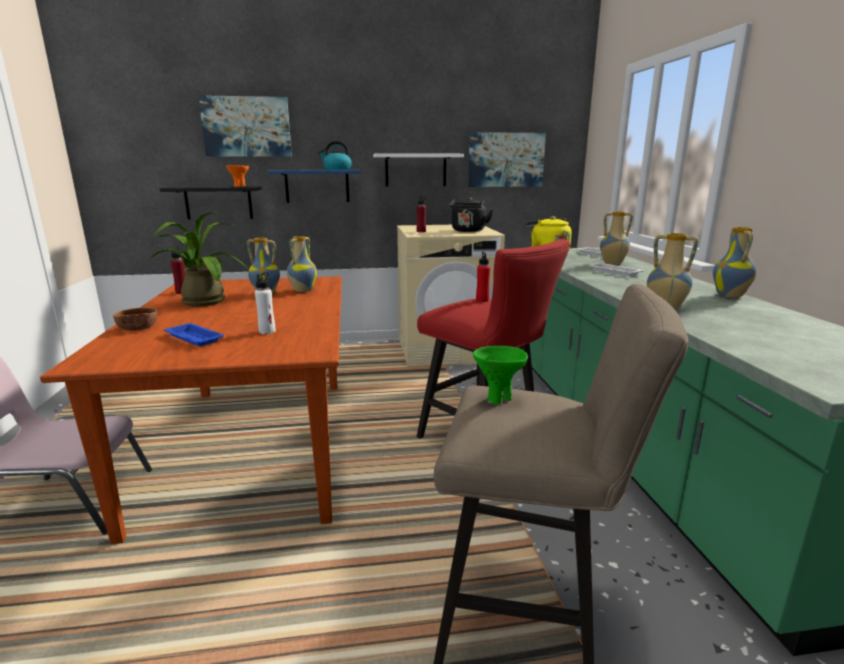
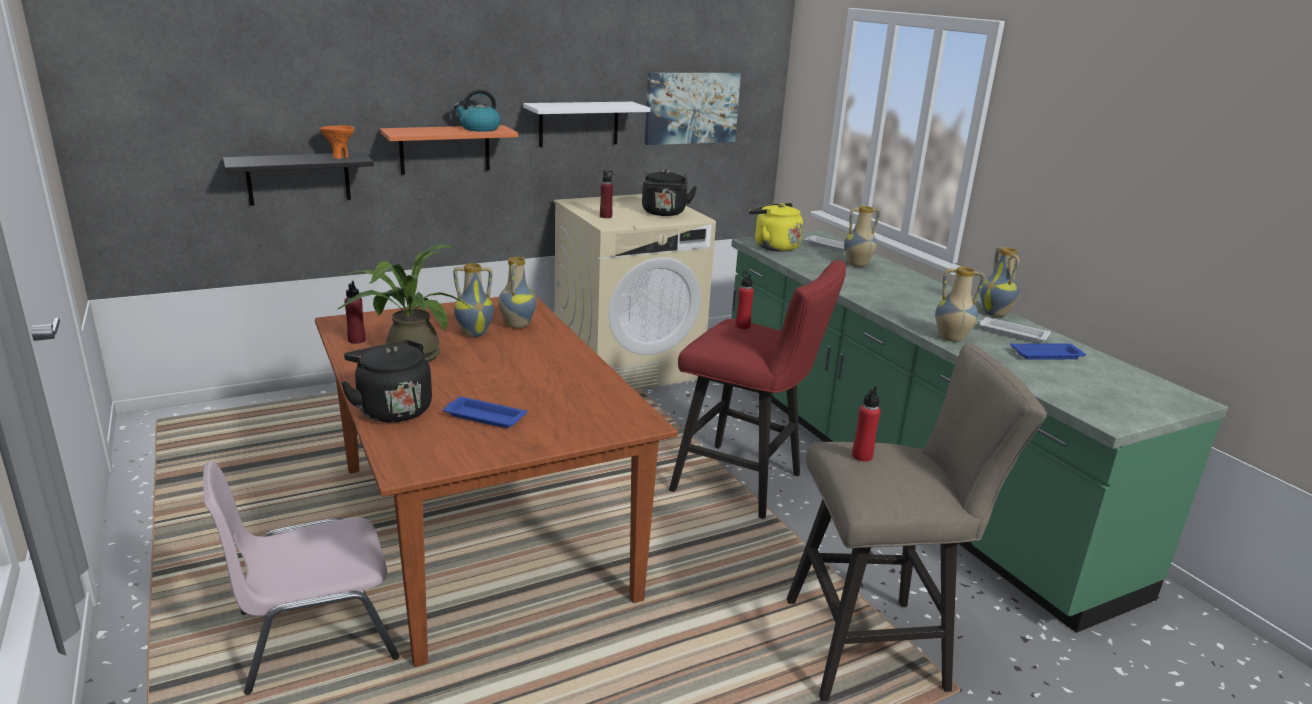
camera: 20 degrees left, 5 degrees up
brown bowl [113,307,157,331] -> black kettle [341,340,432,422]
picture [198,95,292,157] -> none
white bottle [255,272,275,334] -> none
blue shelf [267,170,361,203] -> orange shelf [380,125,518,175]
green bowl [473,346,528,405] -> red bottle [852,386,881,461]
white tray [589,263,644,277] -> white tray moved to [979,317,1051,343]
none -> blue tray [1010,343,1086,360]

